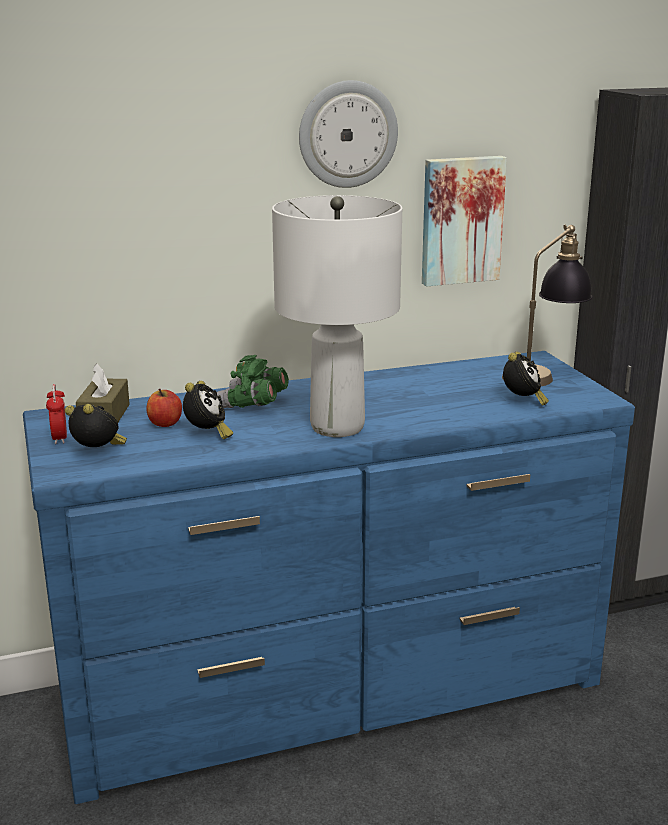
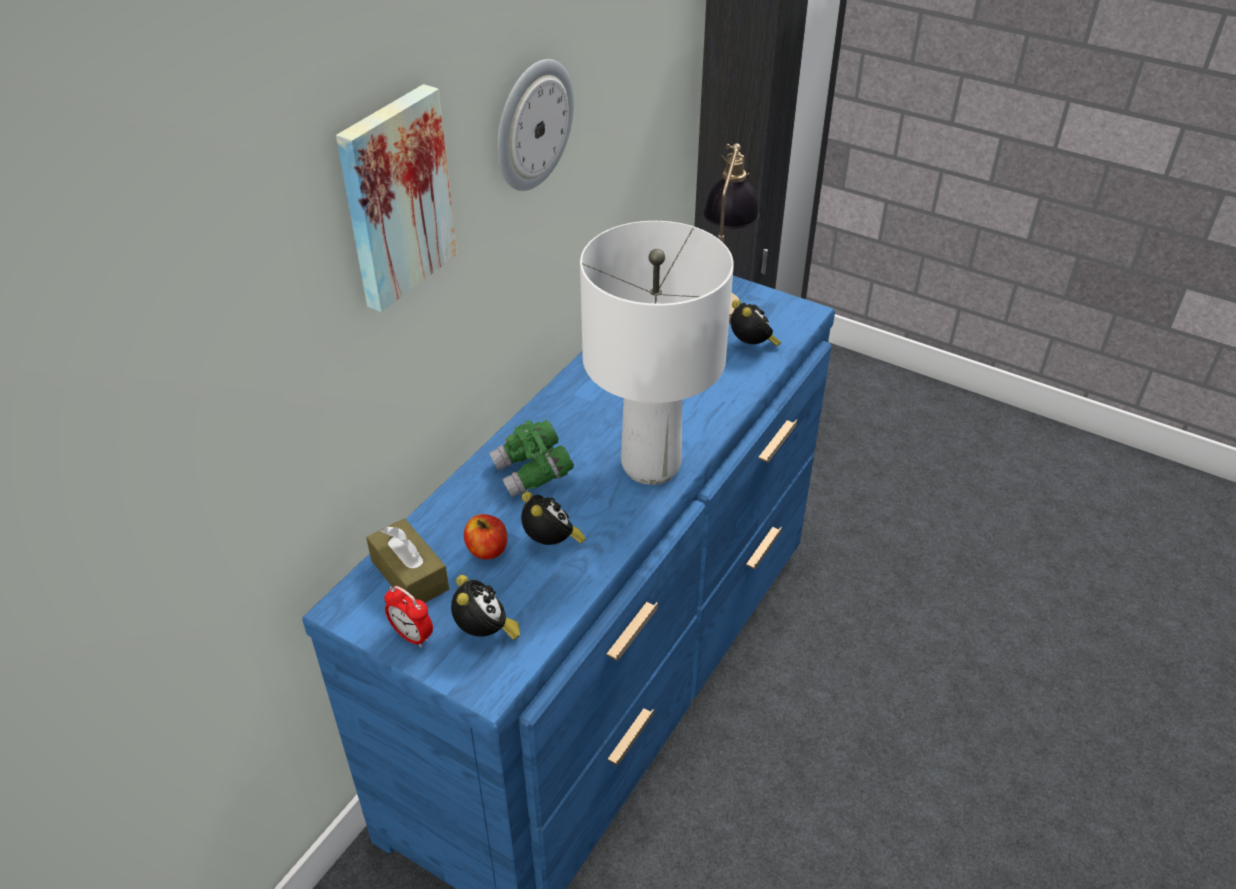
camera: 40 degrees left, 20 degrees up
alarm clock [65,404,127,447] -> alarm clock turned 90 degrees clockwise [451,575,520,640]
picture [422,156,507,286] -> picture moved to [336,84,457,312]

